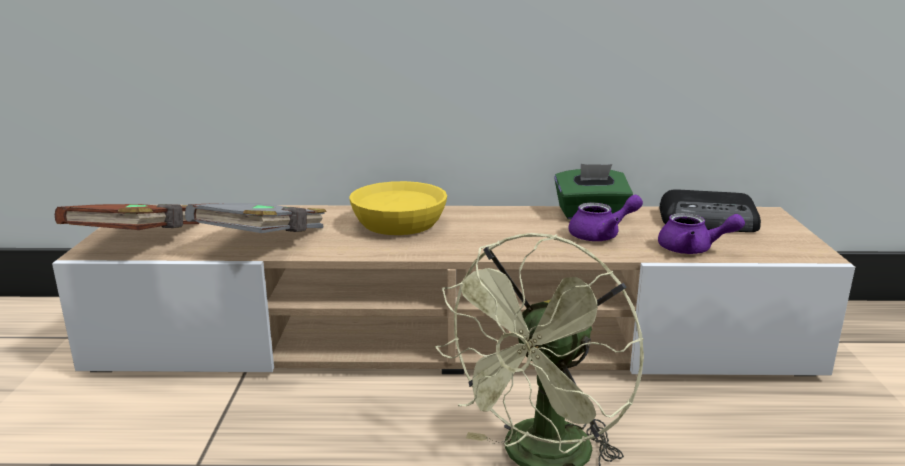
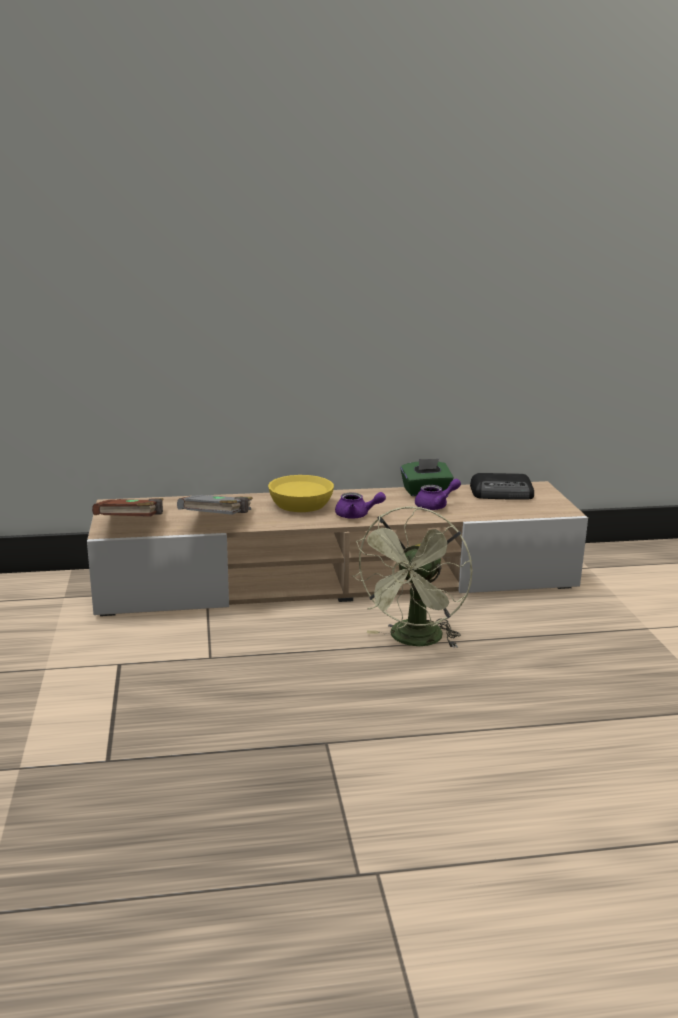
camera: 10 degrees left, 0 degrees up
purple teapot [658,213,745,254] -> purple teapot moved to [335,492,386,519]

